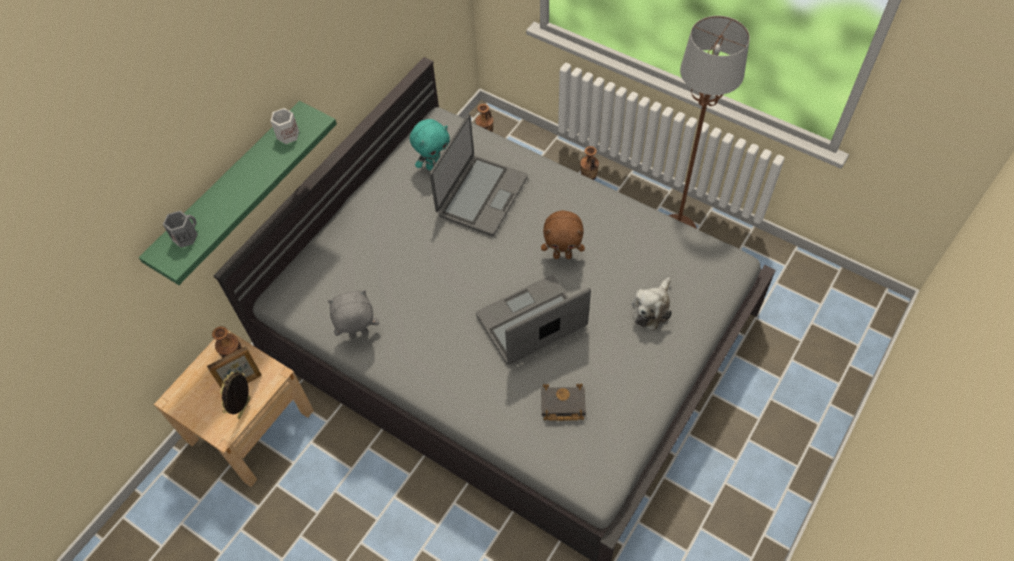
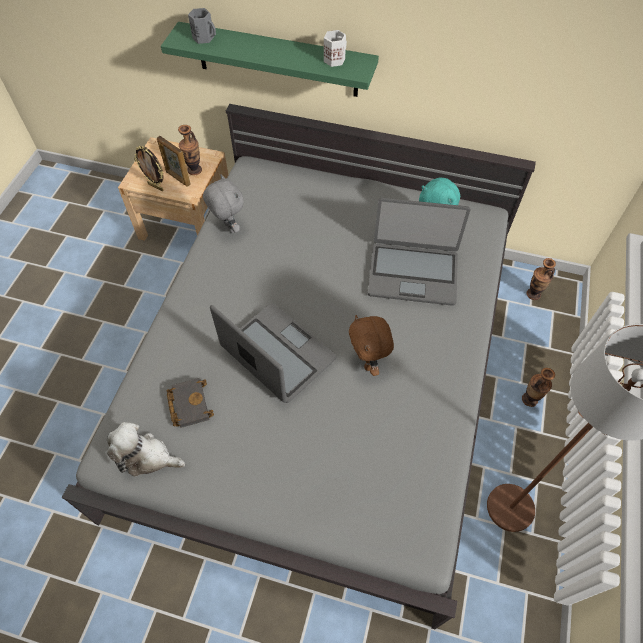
camera: 70 degrees right, 0 degrees up
picture frame [221,372,250,419] -> picture frame turned 150 degrees counterclockwise [134,146,164,191]
plush toy [632,277,672,331] -> plush toy moved to [107,422,185,477]

